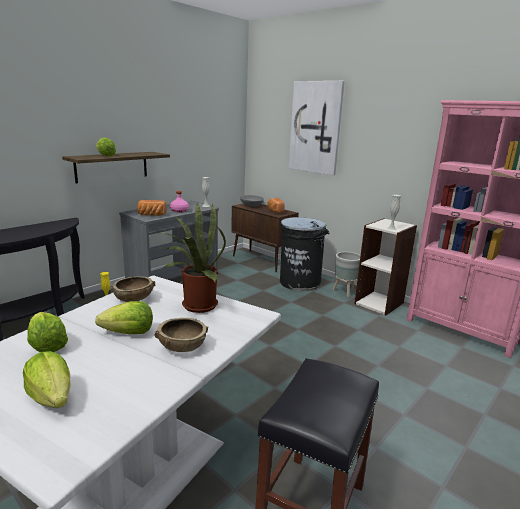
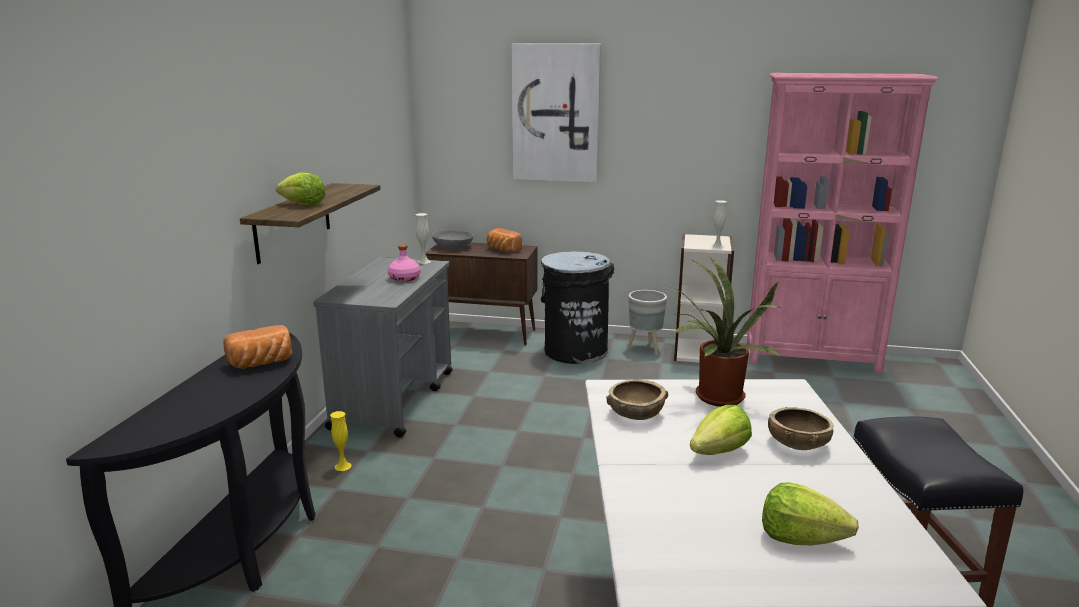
camera: 30 degrees left, 0 degrees up
lettuce [27,312,68,352] -> none
bread [137,200,167,216] -> bread moved to [223,325,292,369]

